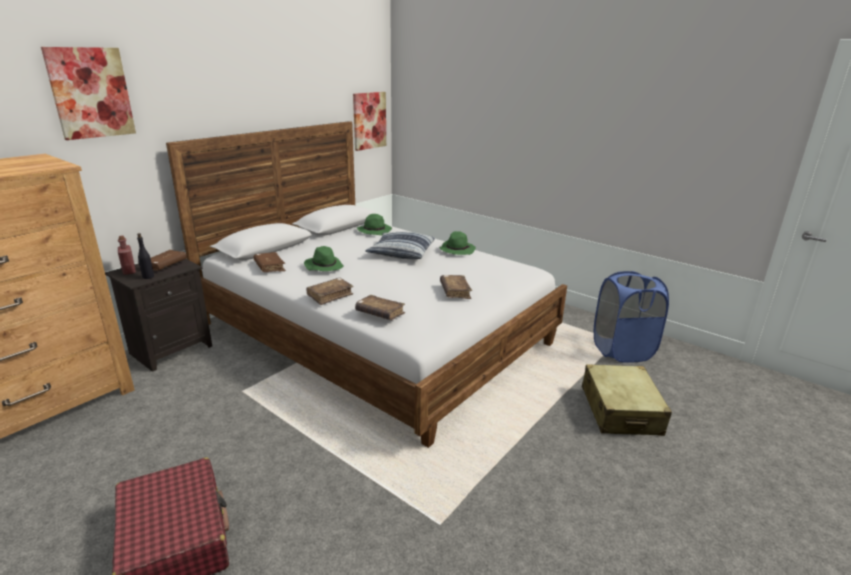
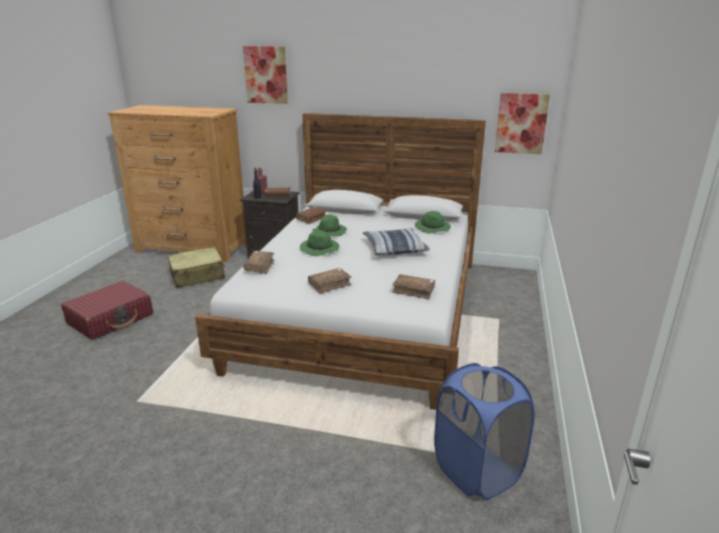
camera: 65 degrees right, 0 degrees up
brown book [306,278,354,305] -> brown book moved to [392,274,435,299]
green hat [439,231,476,255] -> green hat moved to [300,230,339,256]
beige suitcase [582,364,672,436] -> beige suitcase moved to [168,246,226,288]

